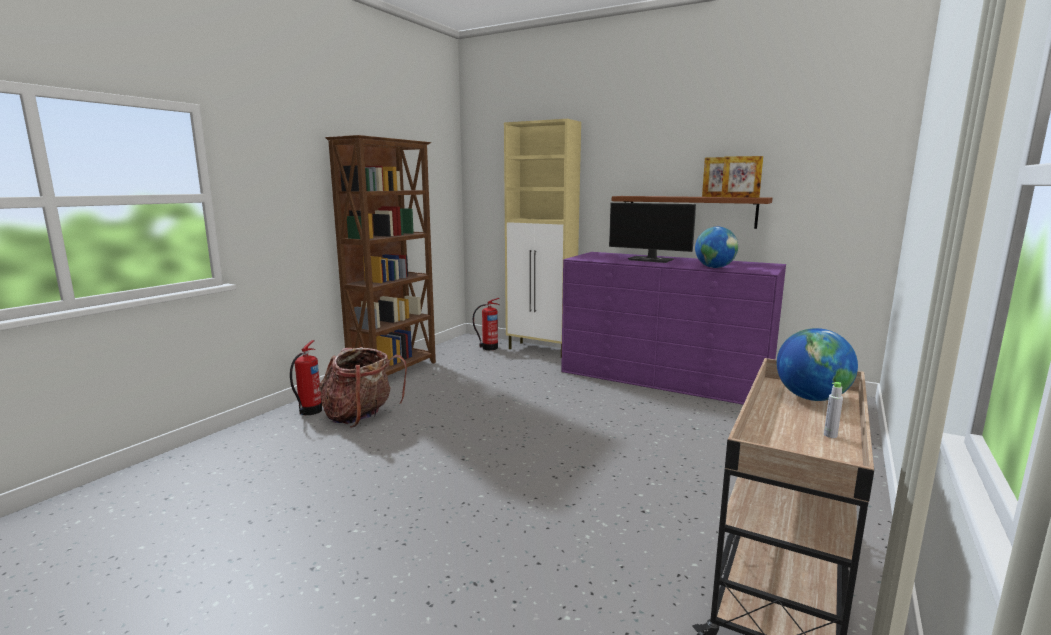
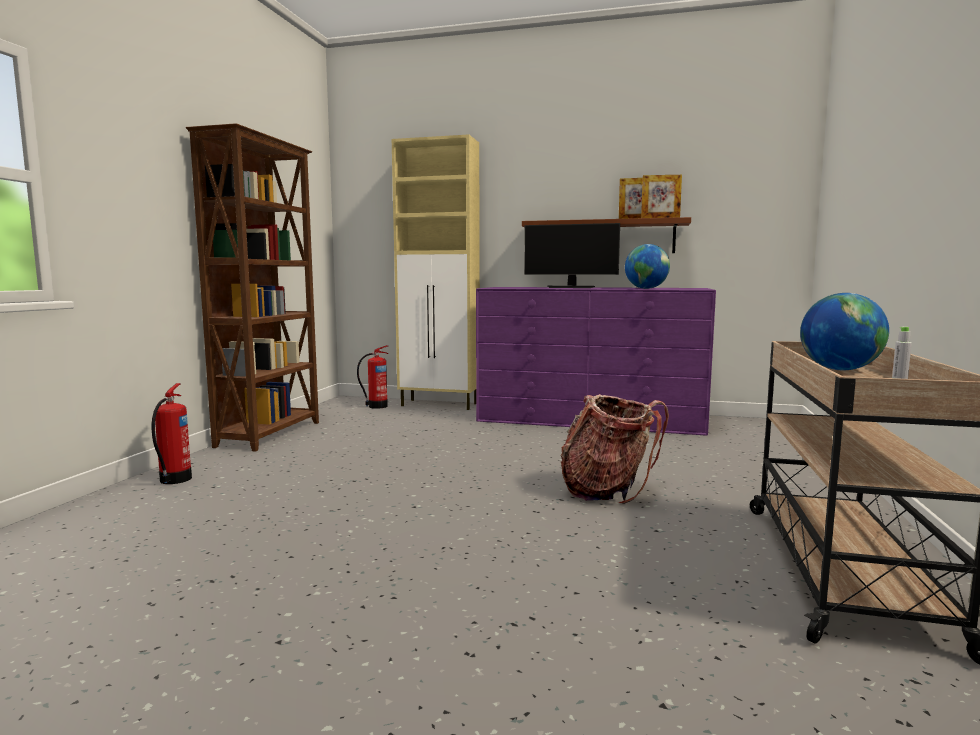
camera: 15 degrees left, 5 degrees down
backpack [319,347,407,428] -> backpack moved to [560,394,669,504]

